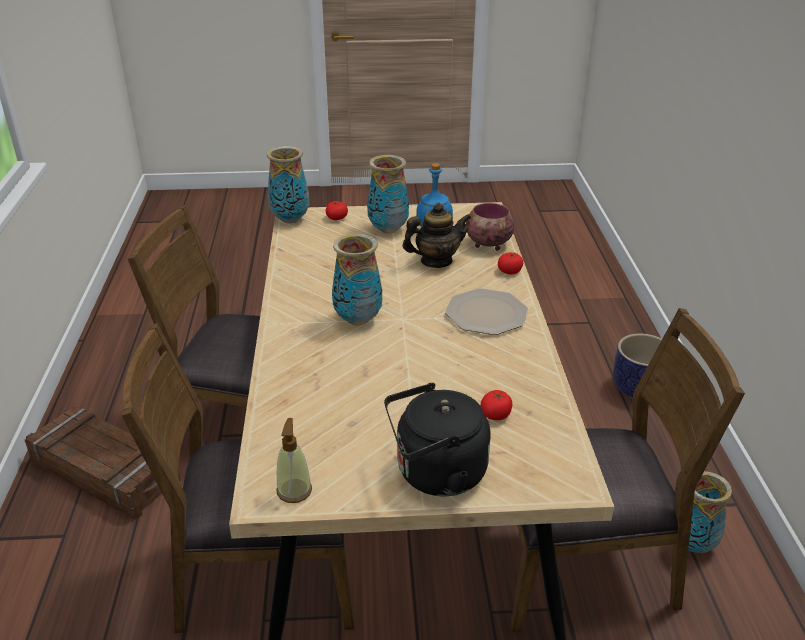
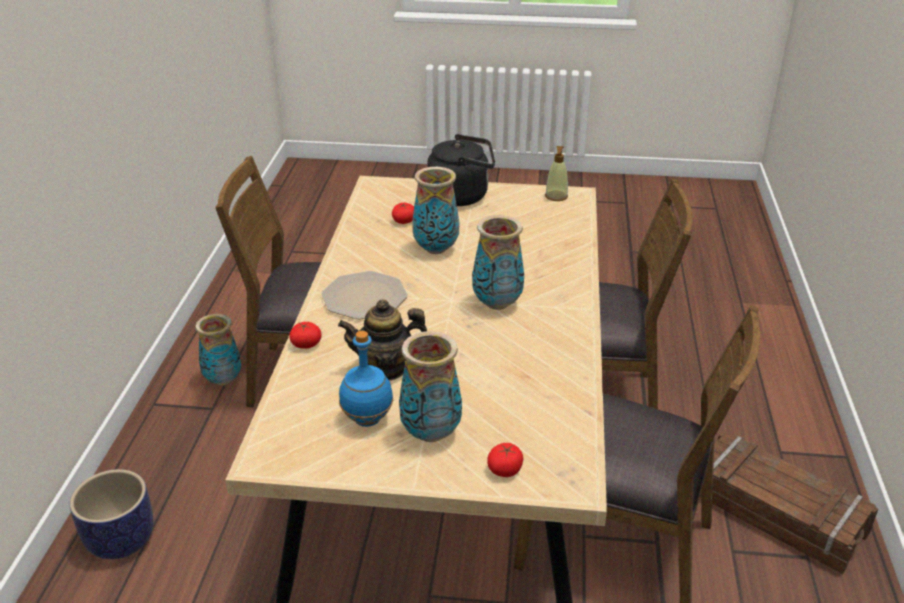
camera: 170 degrees left, 0 degrees up
vase [267,146,309,223] -> vase moved to [412,167,459,254]
bowl [466,203,515,251] -> none

